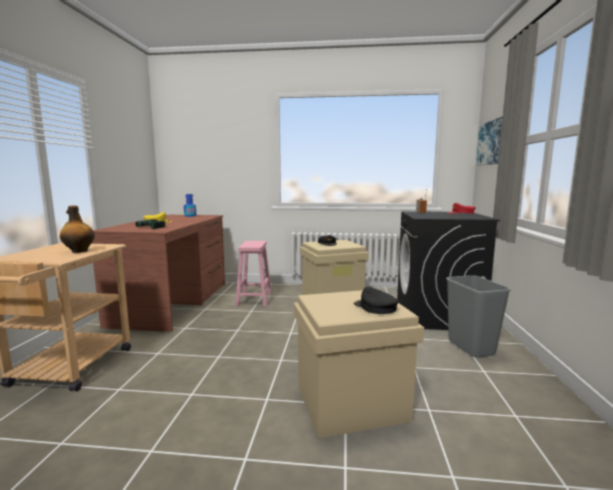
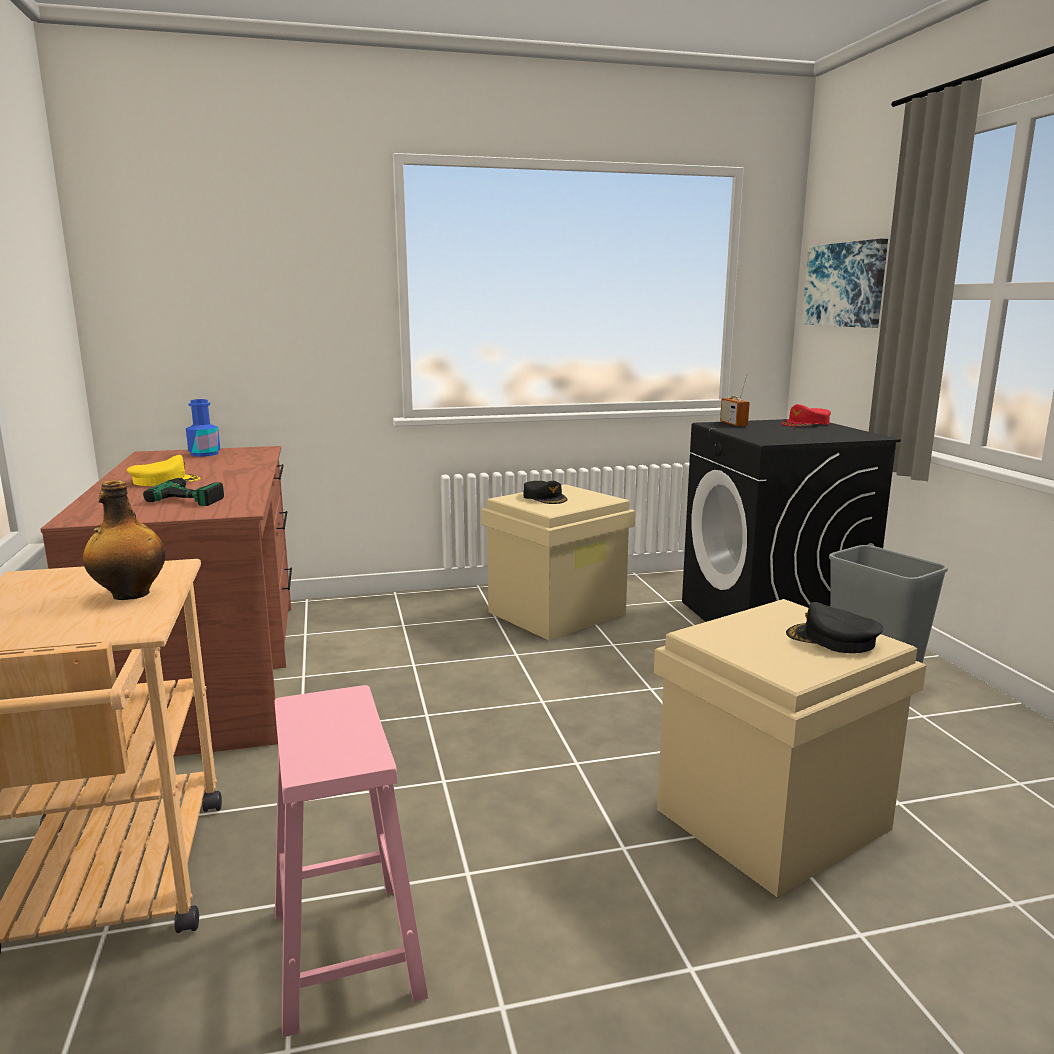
camera: 20 degrees left, 5 degrees up
pink stool [235,241,272,306] -> pink stool moved to [274,685,428,1038]

